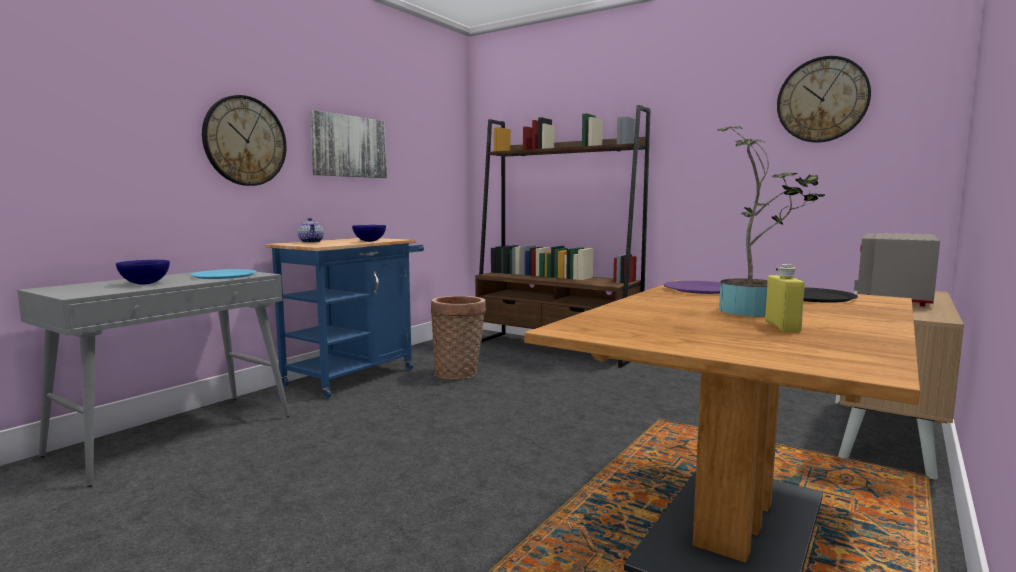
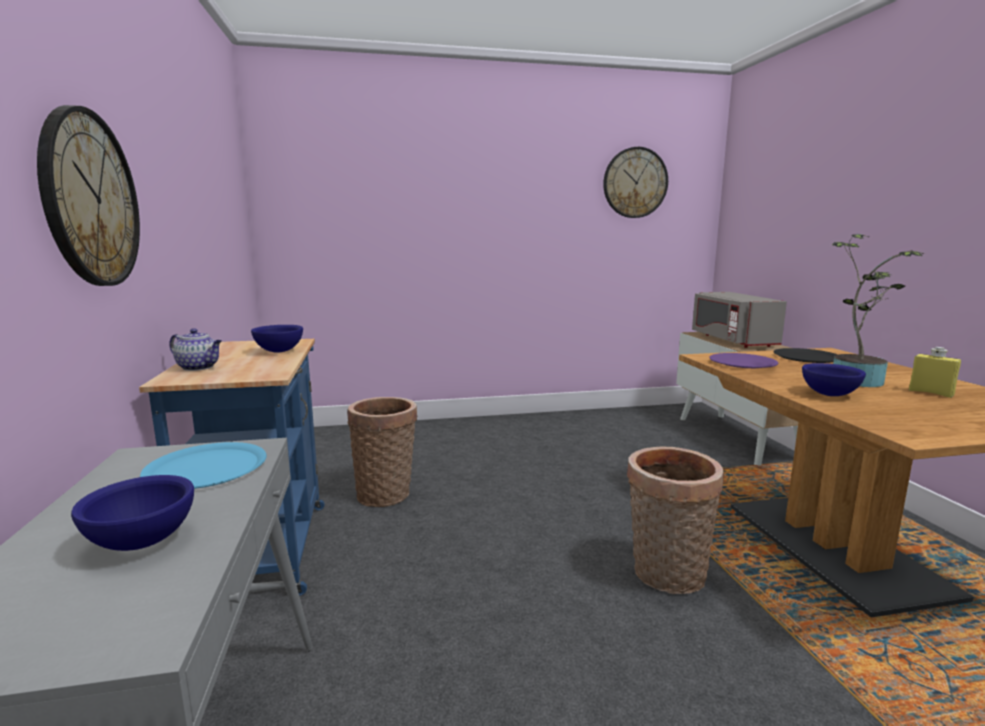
camera: 45 degrees left, 5 degrees up
picture [310,110,387,178] -> none
brown bookcase [475,105,651,368] -> none
none -> basket [627,446,724,594]
none -> blue bowl [802,363,866,396]

